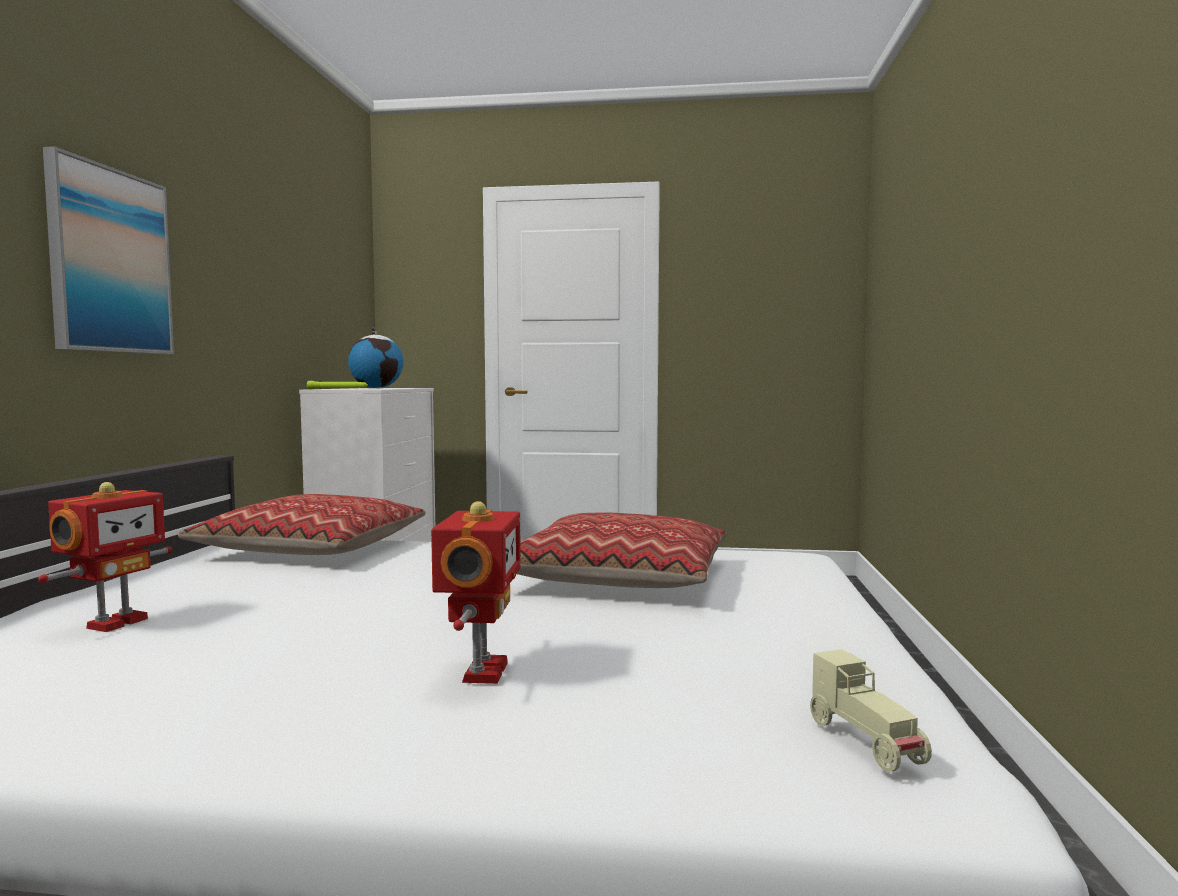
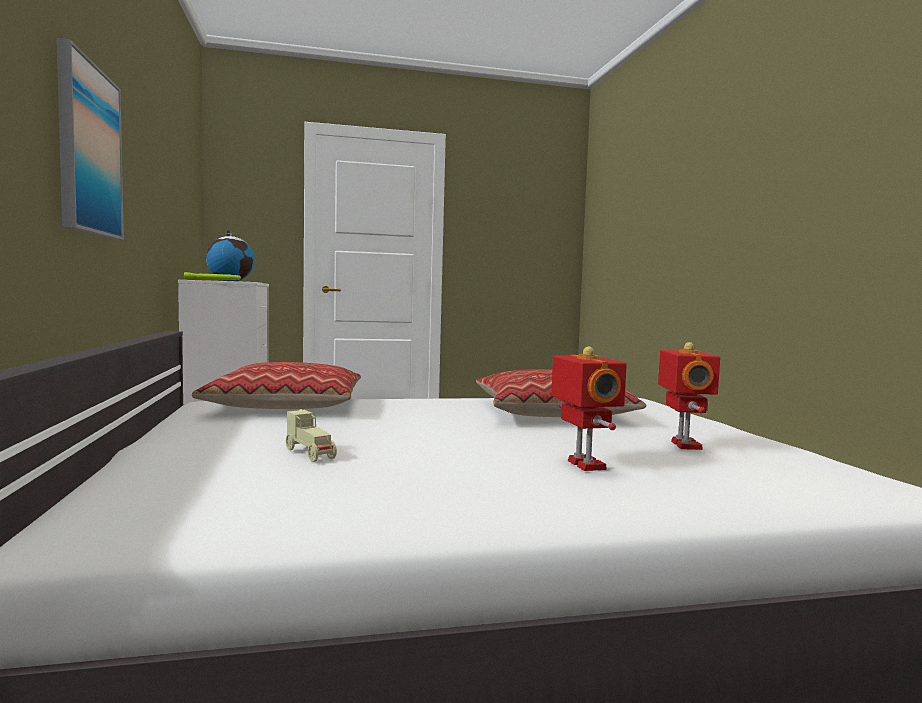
camera: 20 degrees left, 0 degrees up
toy robot [38,482,172,632] -> toy robot moved to [658,342,720,450]
beige toy car [810,649,932,772] -> beige toy car moved to [286,410,337,462]

